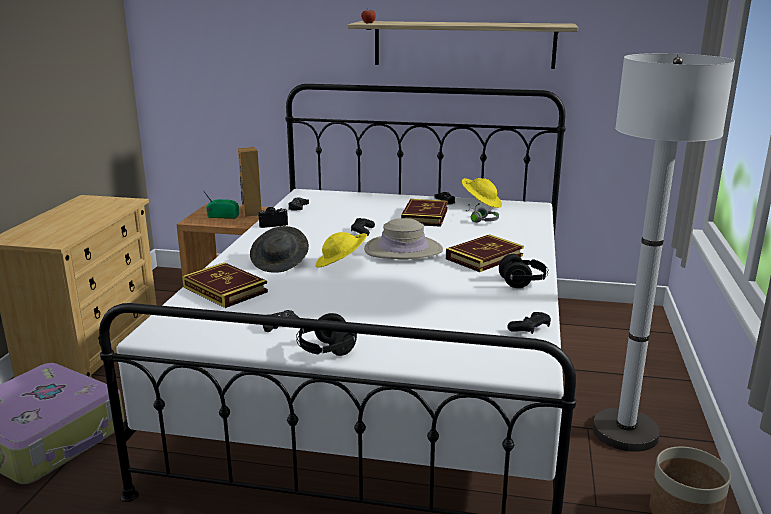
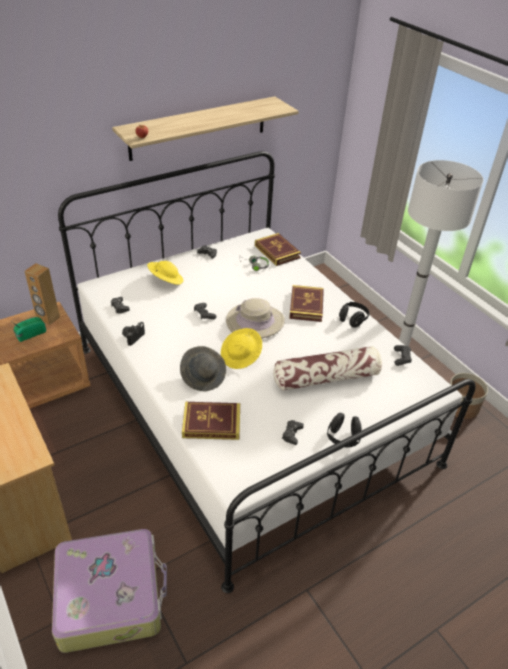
camera: 45 degrees left, 20 degrees up
book [401,199,448,227] -> book moved to [255,233,301,266]
yellow hat [462,178,502,208] -> yellow hat moved to [147,261,183,285]
none -> pillow [273,346,382,391]

